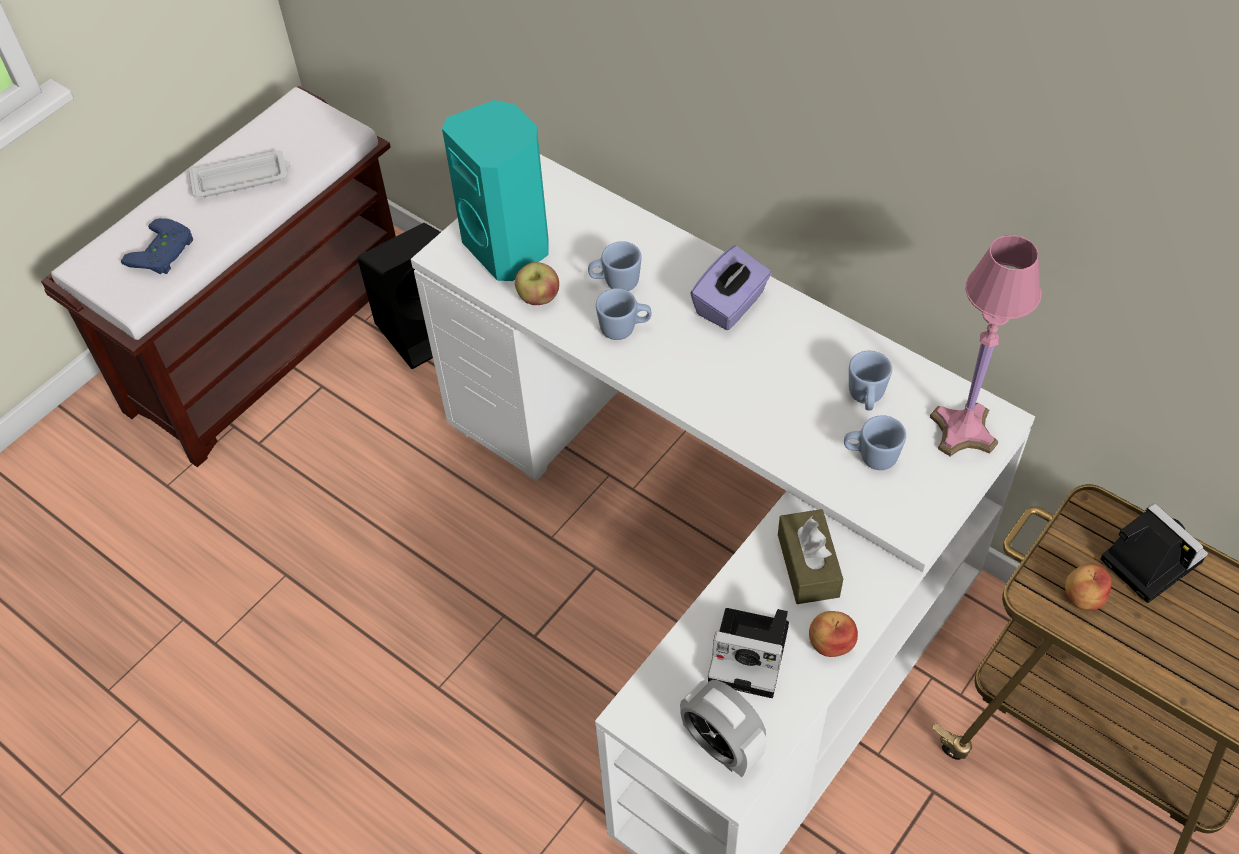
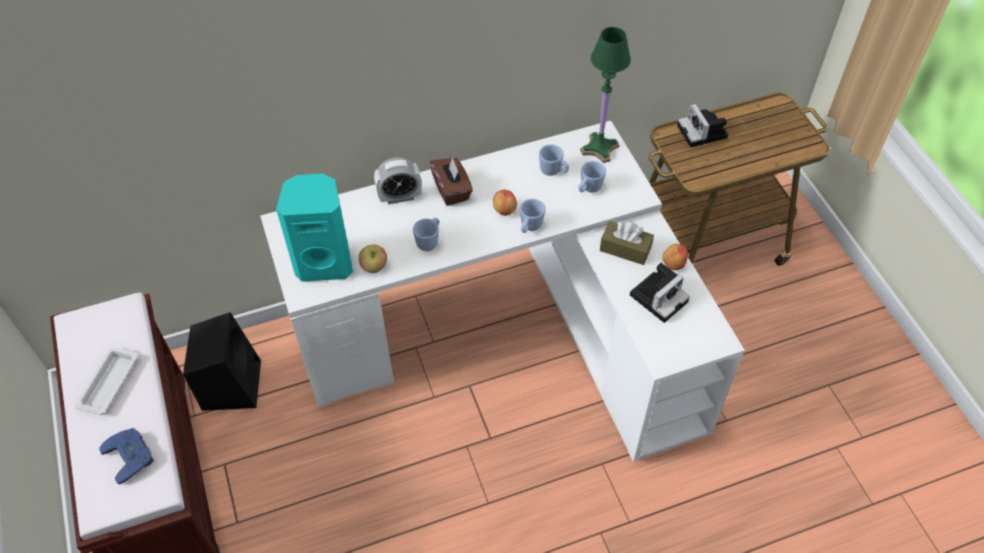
camera: 60 degrees left, 0 degrees up
blue mug [588,241,642,291] -> blue mug moved to [520,199,545,233]
alarm clock [680,680,767,777] -> alarm clock moved to [374,157,422,204]
purple tissue box [690,246,772,330] -> brown tissue box [430,157,473,206]
pink table lamp [930,235,1042,457] -> green table lamp [580,27,631,163]
apple [1065,563,1112,610] -> apple moved to [493,190,517,216]
camera [1100,503,1208,603] -> camera turned 105 degrees counterclockwise [677,104,728,147]

